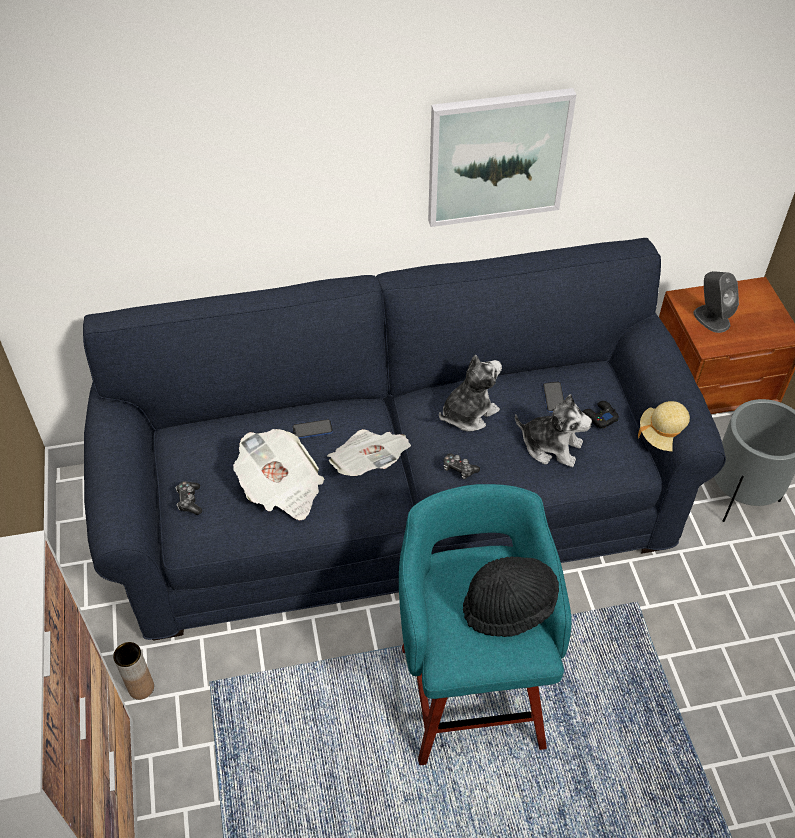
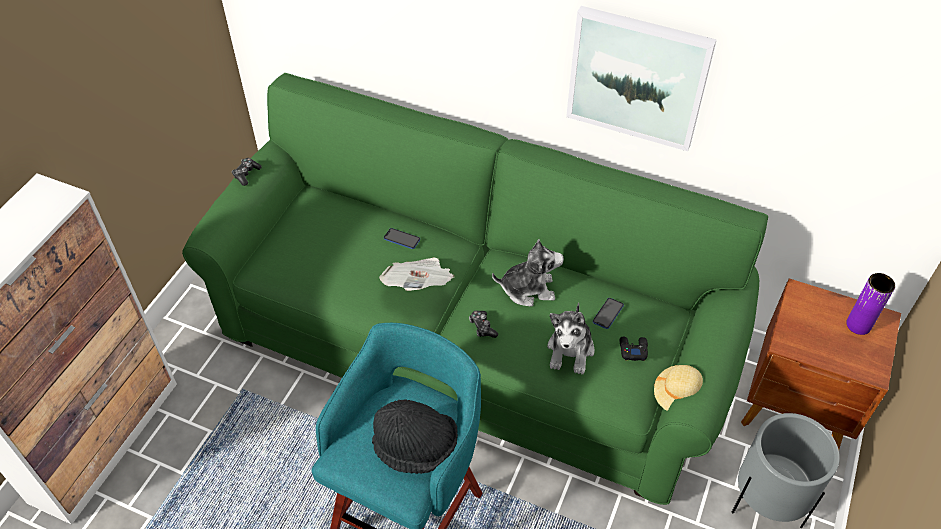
camera: 35 degrees right, 0 degrees up
blue sofa [83,238,726,641] -> green sofa [182,73,768,505]
brown vase [113,642,154,700] -> none
game controller [176,481,202,515] -> game controller moved to [232,158,262,186]
newspaper [233,429,324,520] -> none
plush toy [515,394,592,467] -> plush toy turned 45 degrees clockwise [547,303,594,374]
grey speaker [693,271,739,333] -> none
none -> purple vase [846,273,895,335]

